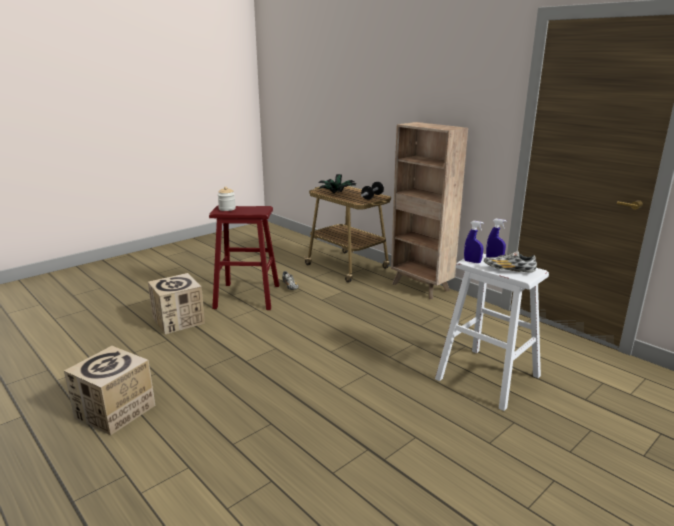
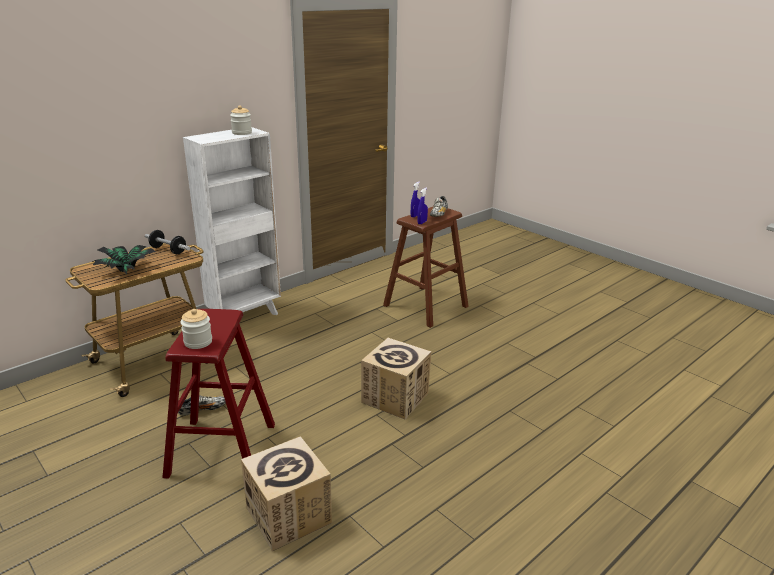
camera: 90 degrees left, 5 degrees up
cardboard box [64,346,155,435] -> cardboard box moved to [361,338,432,419]
brown bookcase [391,122,468,299] -> white bookcase [183,127,281,315]
white stool [435,254,549,411] -> brown stool [383,207,469,328]
none -> jar [230,105,252,135]

